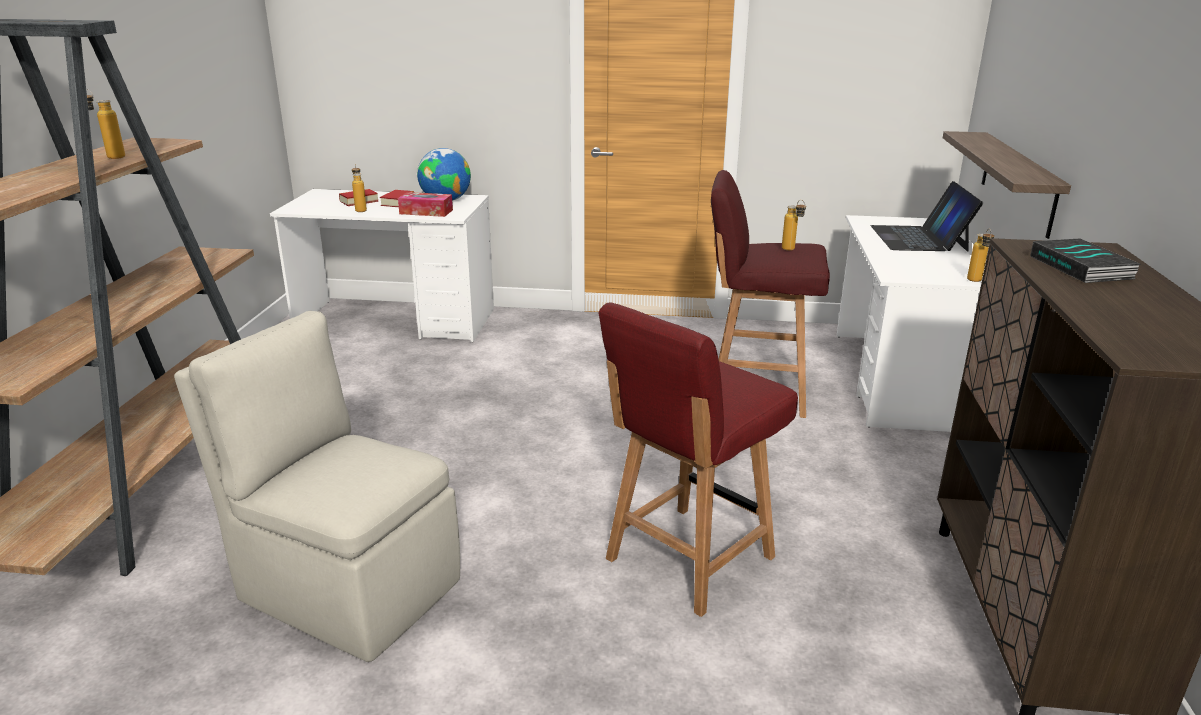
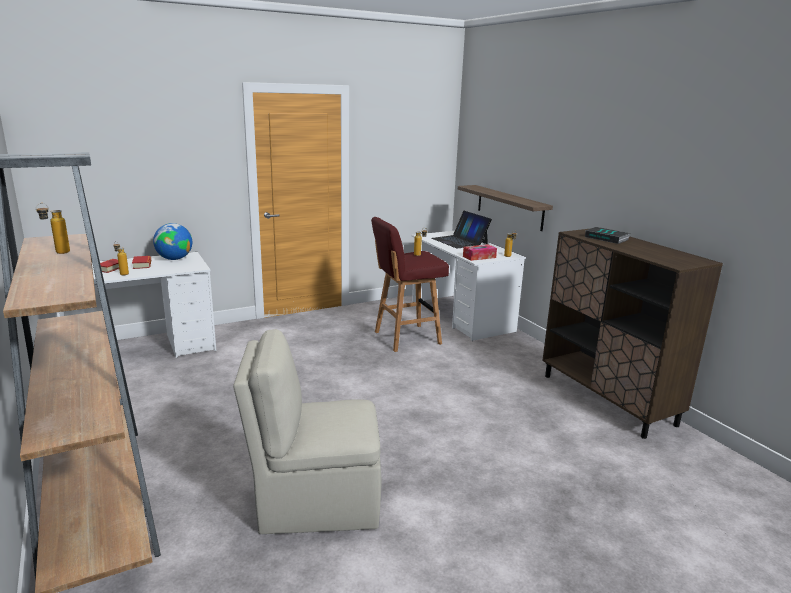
camera: 35 degrees left, 5 degrees down
tissue box [398,192,453,217] -> tissue box moved to [463,244,497,261]
red chair [599,302,798,617] -> none

